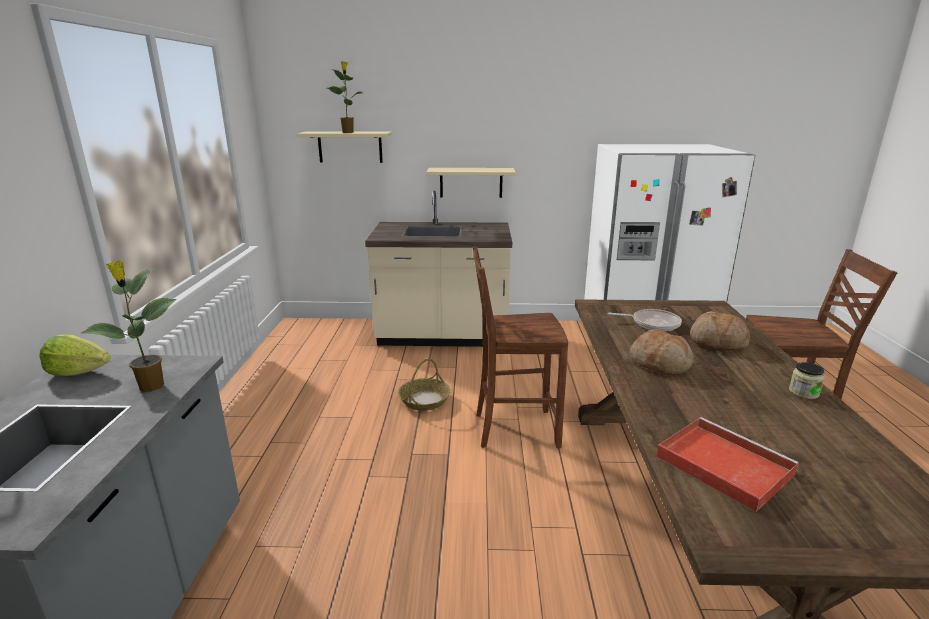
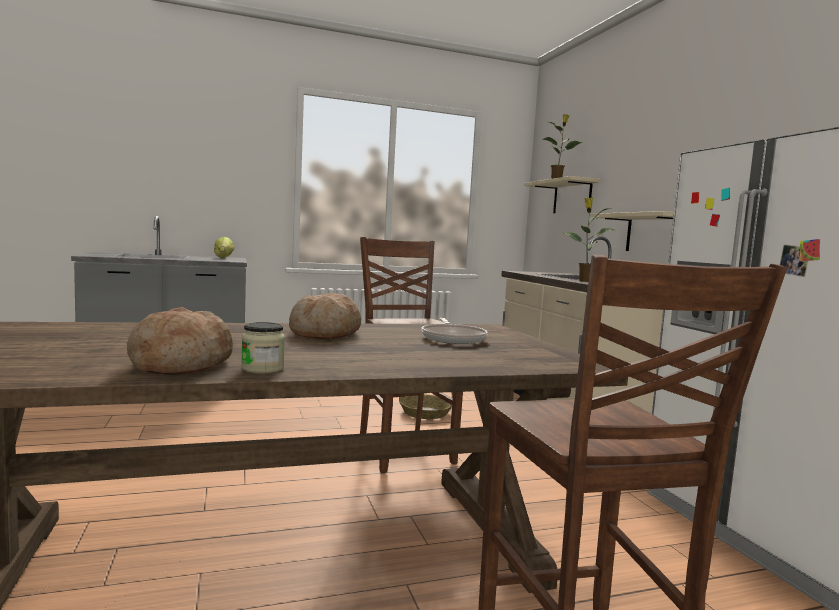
camera: 70 degrees right, 15 degrees down
potted plant [81,261,177,392] -> potted plant moved to [563,198,615,282]
red tray [656,417,799,512] -> none
bread [690,311,750,350] -> bread moved to [127,307,233,375]

